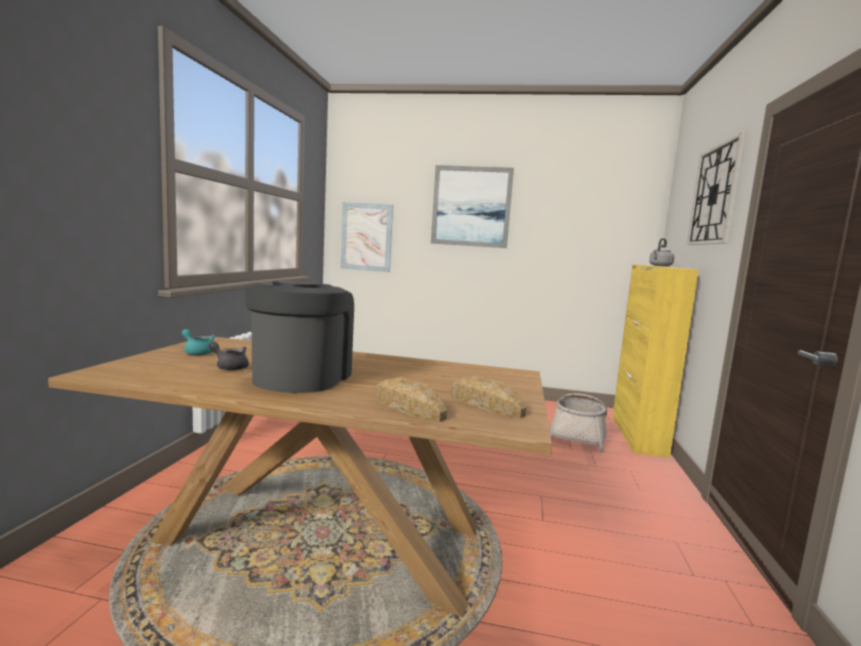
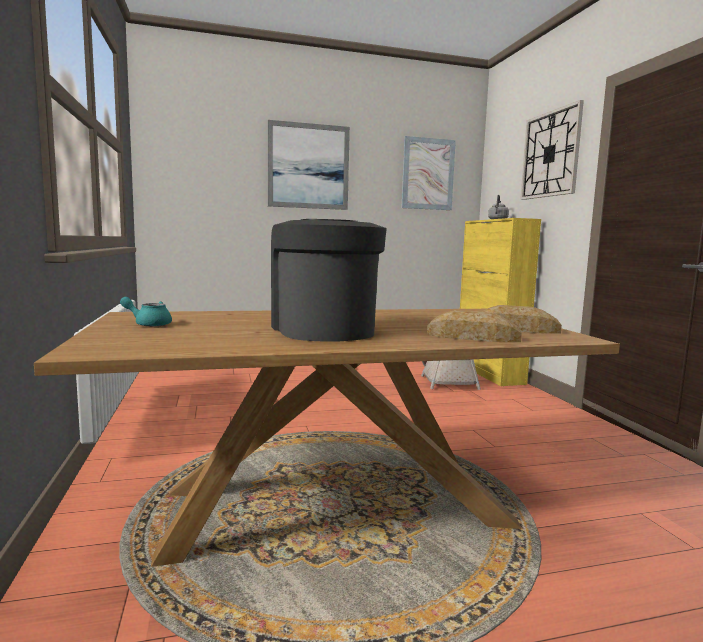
camera: 25 degrees left, 0 degrees up
grey teapot [209,342,249,371] -> none
picture [340,202,393,272] -> picture moved to [402,136,456,210]

